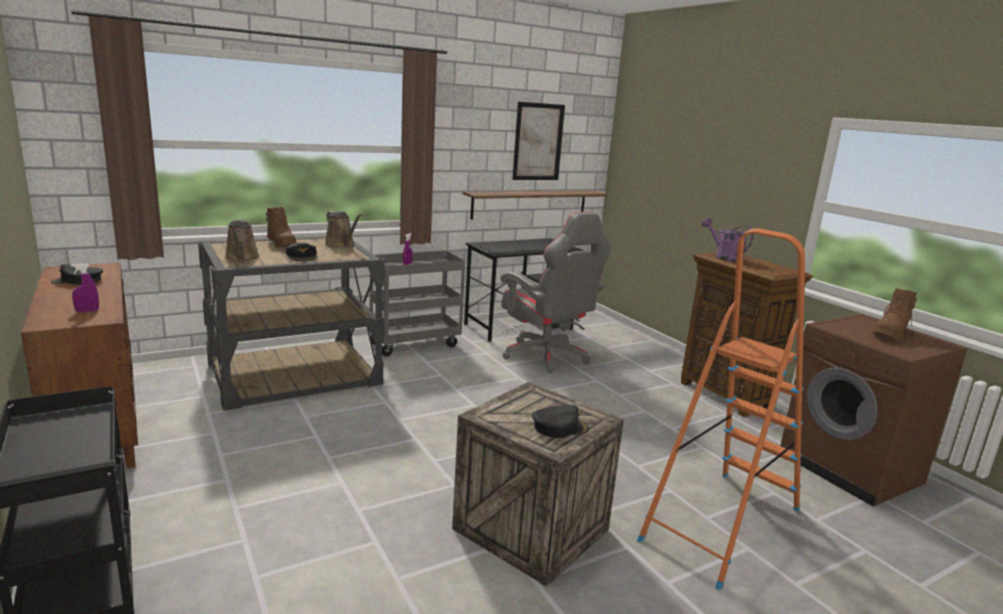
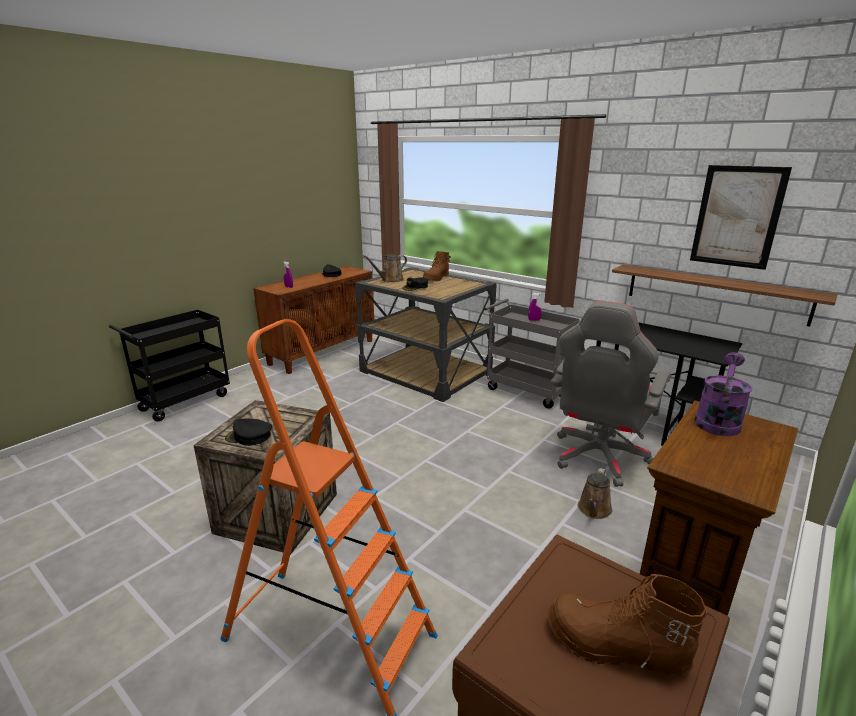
camera: 70 degrees right, 5 degrees up
brown watering can [325,211,361,248] -> brown watering can moved to [578,468,612,519]
black cap [532,405,589,438] -> black cap turned 135 degrees clockwise [225,419,272,446]

